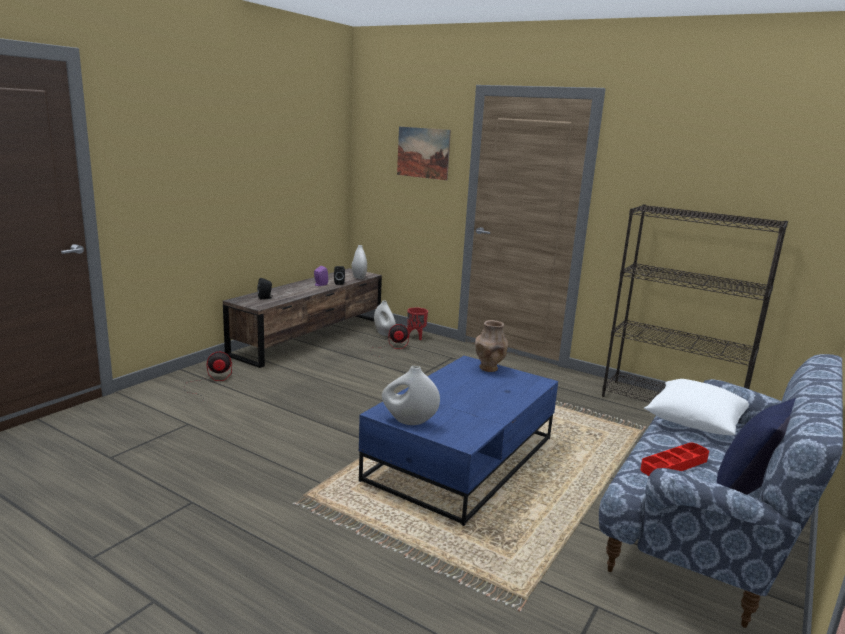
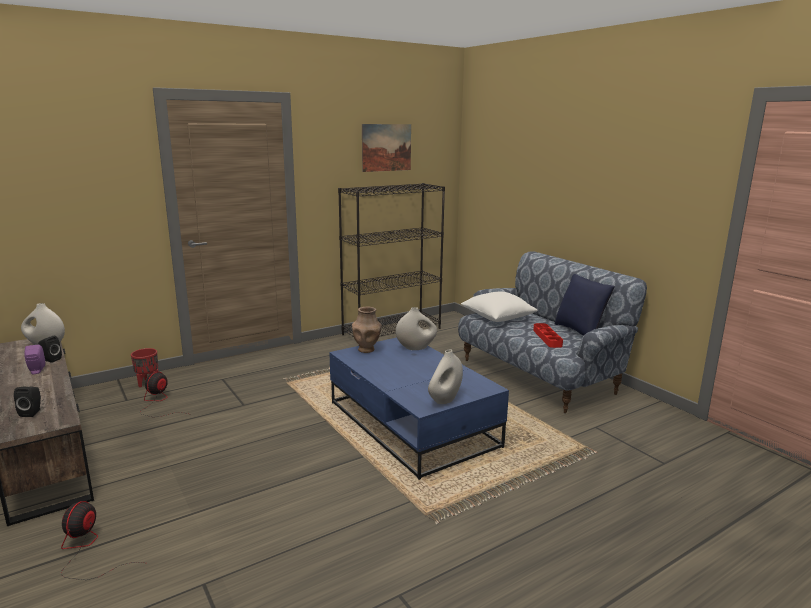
camera: 65 degrees left, 0 degrees up
white vase [374,300,396,336] -> white vase moved to [396,307,437,350]
picture [397,126,451,180] -> picture moved to [362,124,411,172]

